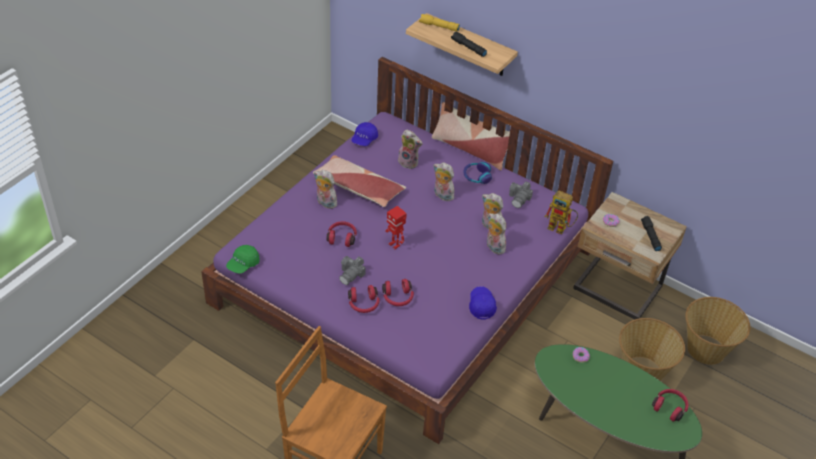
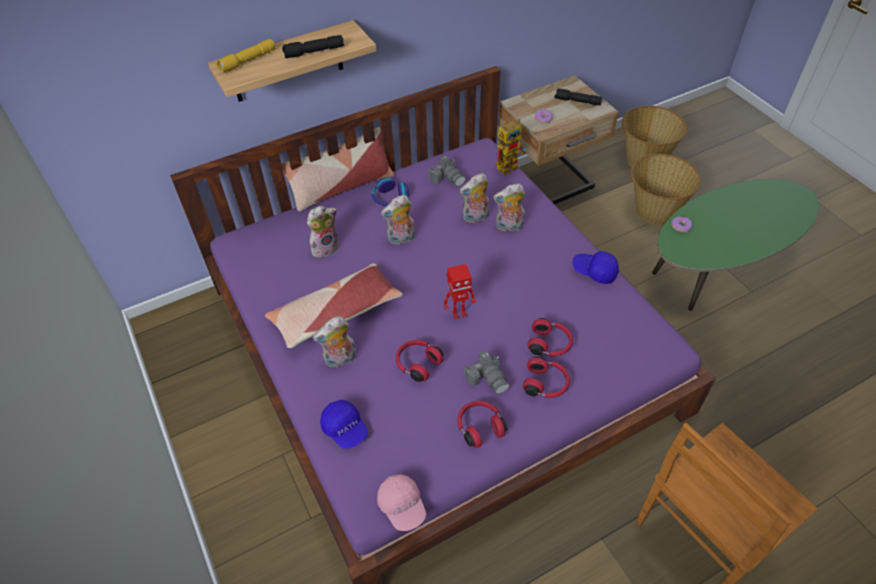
camera: 60 degrees left, 5 degrees up
green cap [226,245,260,274] -> pink cap [377,474,426,531]
blue cap [351,122,378,146] -> blue cap moved to [320,400,368,449]
red headphones [652,389,689,422] -> red headphones moved to [457,401,507,448]

